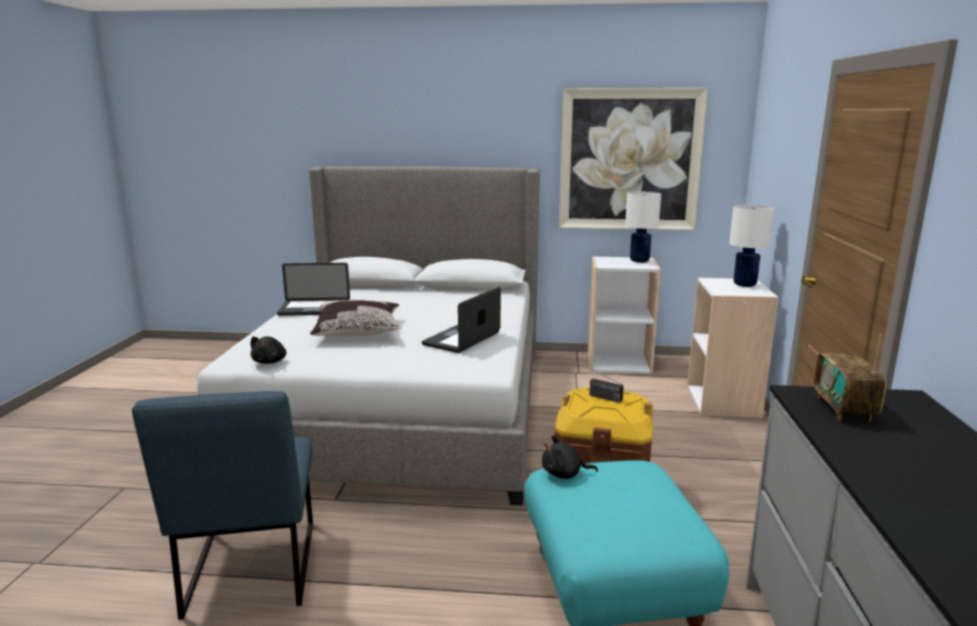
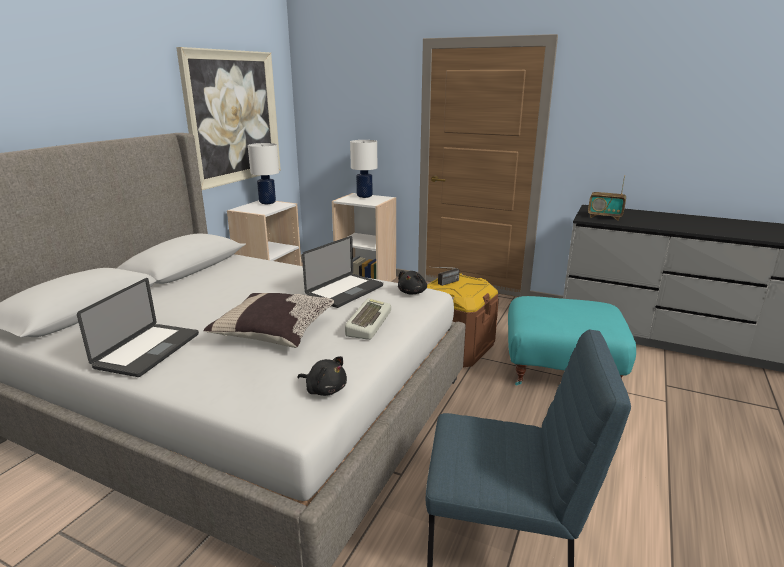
camera: 70 degrees left, 5 degrees up
laptop [422,287,501,353] -> laptop turned 105 degrees counterclockwise [302,236,383,308]
black plush toy [542,435,598,479] -> black plush toy moved to [398,270,427,294]
none -> keyboard [345,298,391,340]

